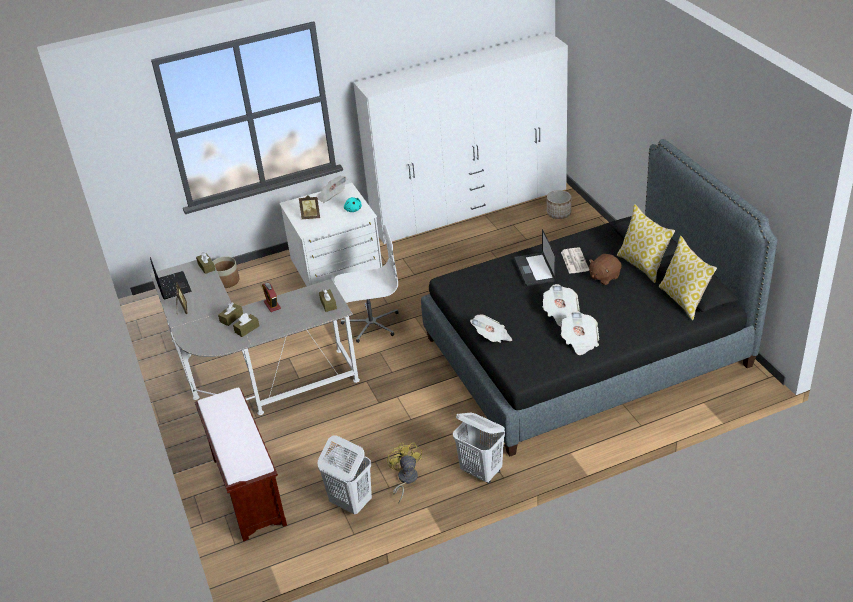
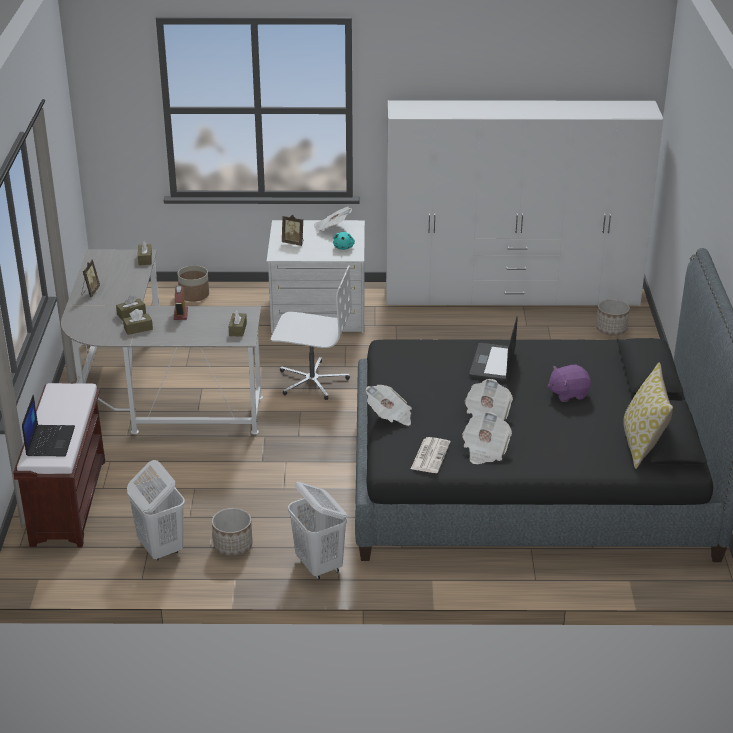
camera: 20 degrees right, 5 degrees down
laptop [150,257,192,299] -> laptop moved to [22,395,75,456]
yellow fan [387,442,422,503] -> planter [212,508,253,556]
newspaper [561,247,589,274] -> newspaper moved to [411,437,450,473]
brown plush toy [589,254,622,285] -> purple plush toy [547,365,591,402]
pillow [617,204,675,283] -> none

